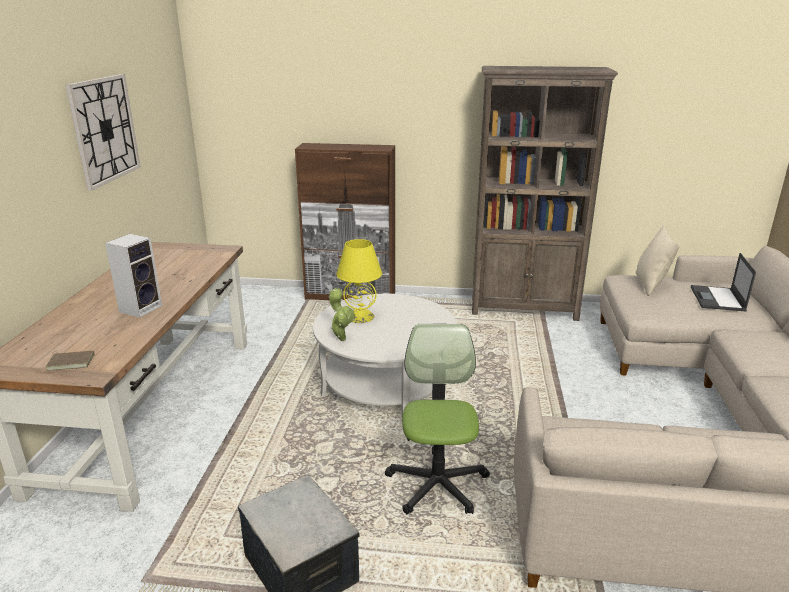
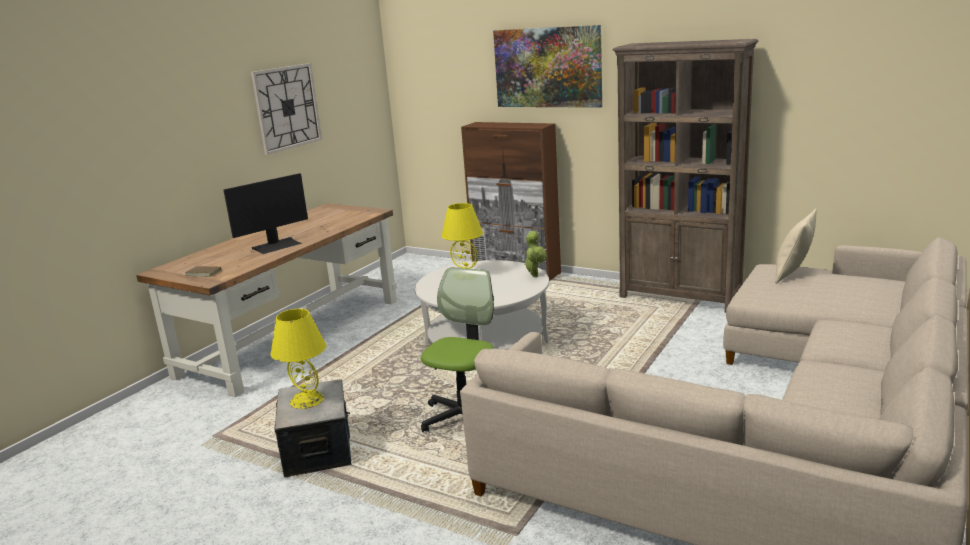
camera: 25 degrees right, 5 degrees down
speaker [105,234,162,318] -> monitor [223,173,308,254]
potted plant [329,288,355,341] -> potted plant moved to [524,231,547,277]
laptop [691,253,756,311] -> none
none -> yellow table lamp [271,309,326,409]
none -> picture [493,25,602,108]

